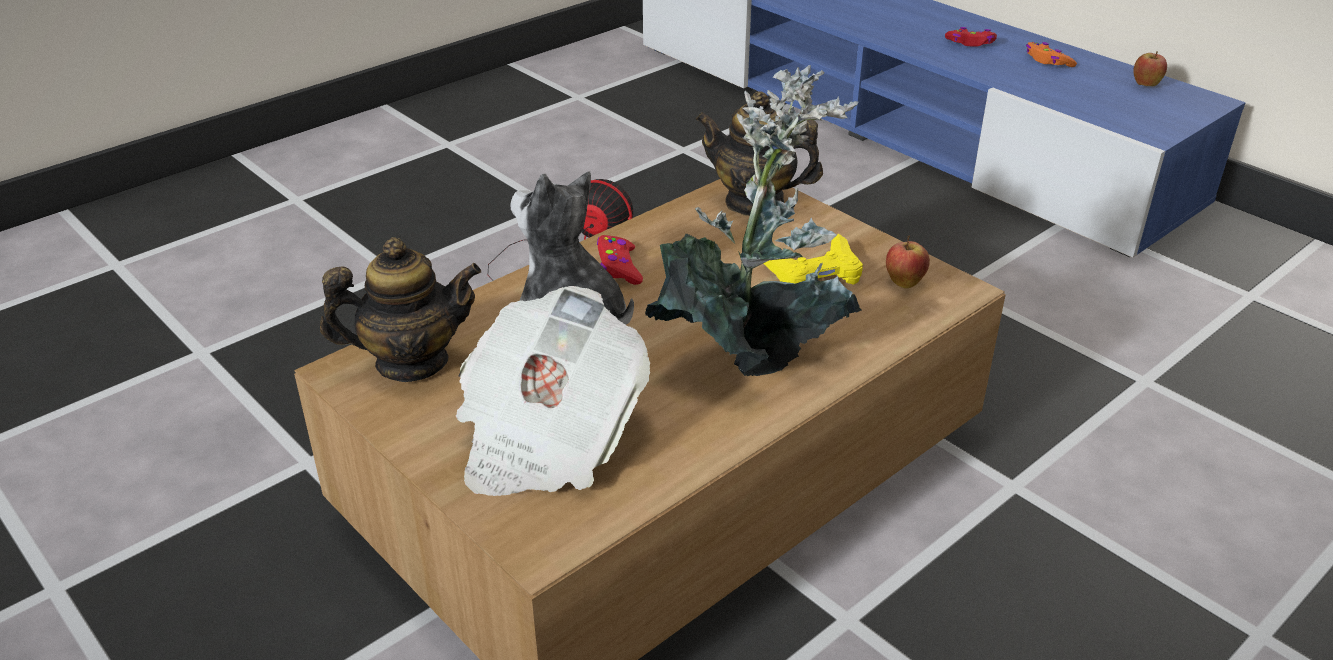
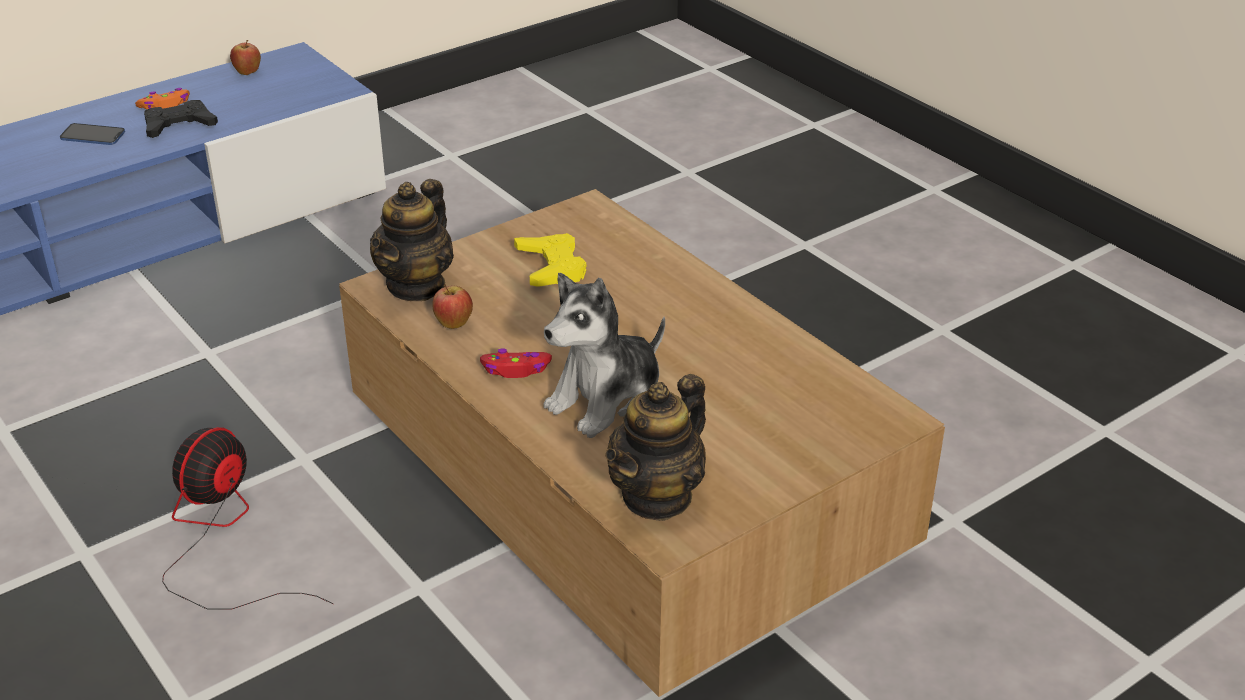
camera: 85 degrees left, 0 degrees up
teapot [320,237,481,382] -> teapot turned 135 degrees counterclockwise [605,374,706,521]
newspaper [456,286,650,496] -> none
potted plant [645,65,862,376] -> none
apple [886,235,930,289] -> apple moved to [432,284,473,329]
red game controller [945,27,997,47] -> phone [60,123,125,145]
none -> black game controller [144,100,218,138]

